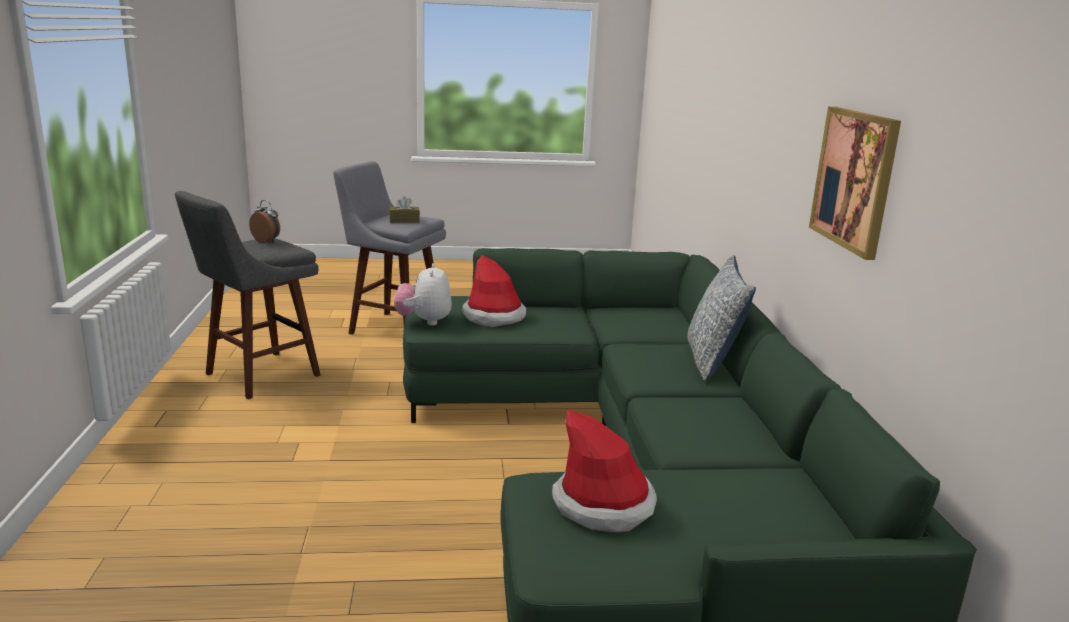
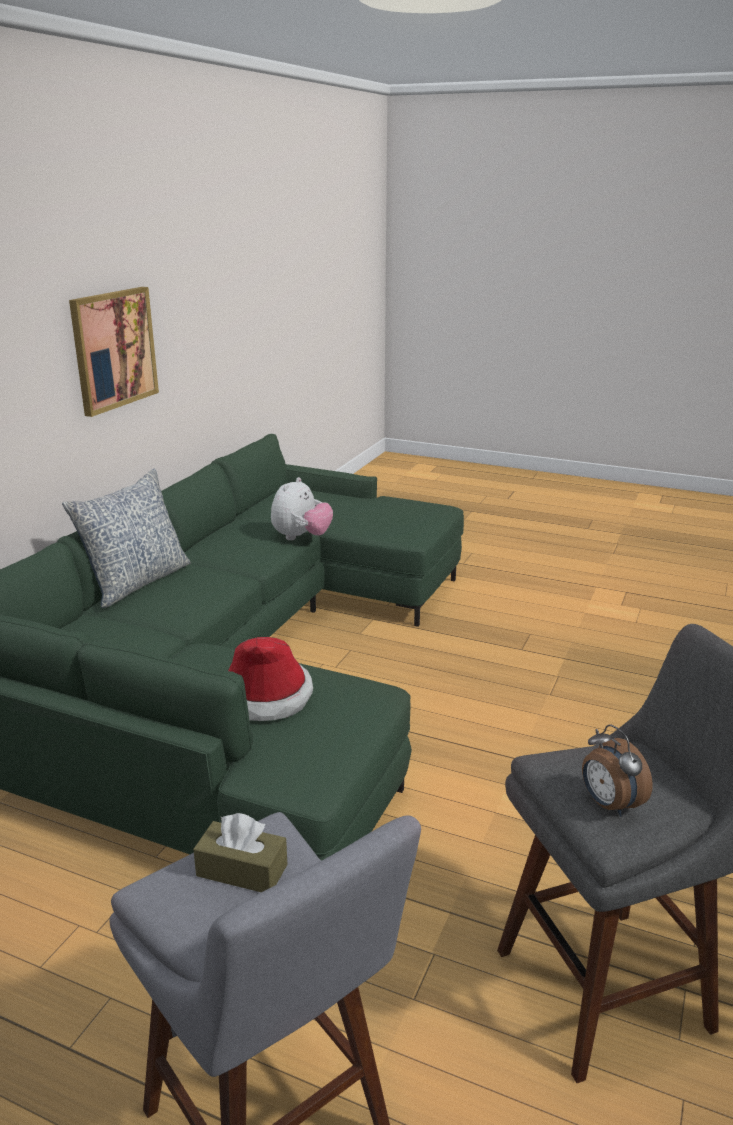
camera: 150 degrees left, 5 degrees up
plush toy [394,263,452,325] -> plush toy moved to [271,477,333,540]
hat [552,409,657,532] -> none

